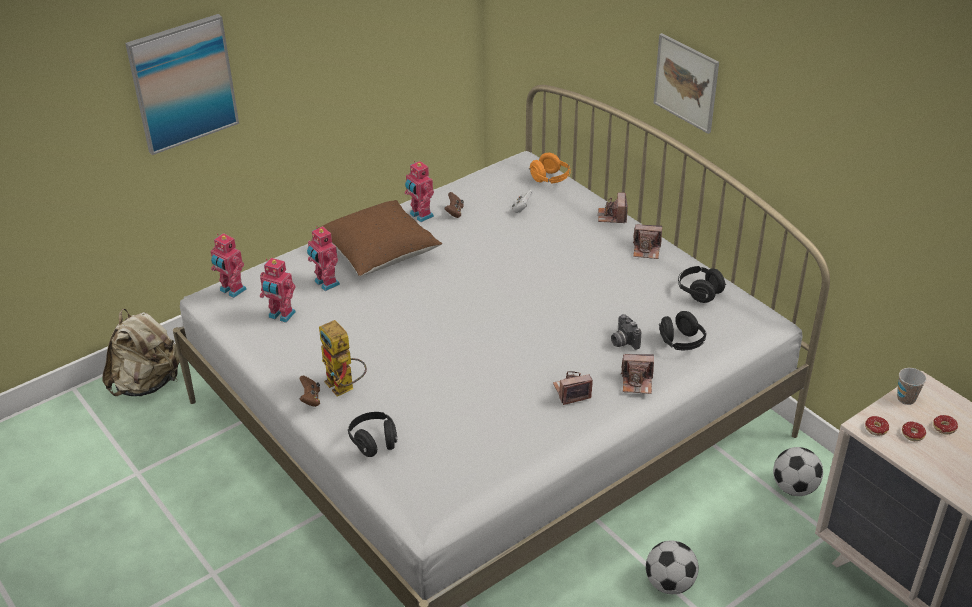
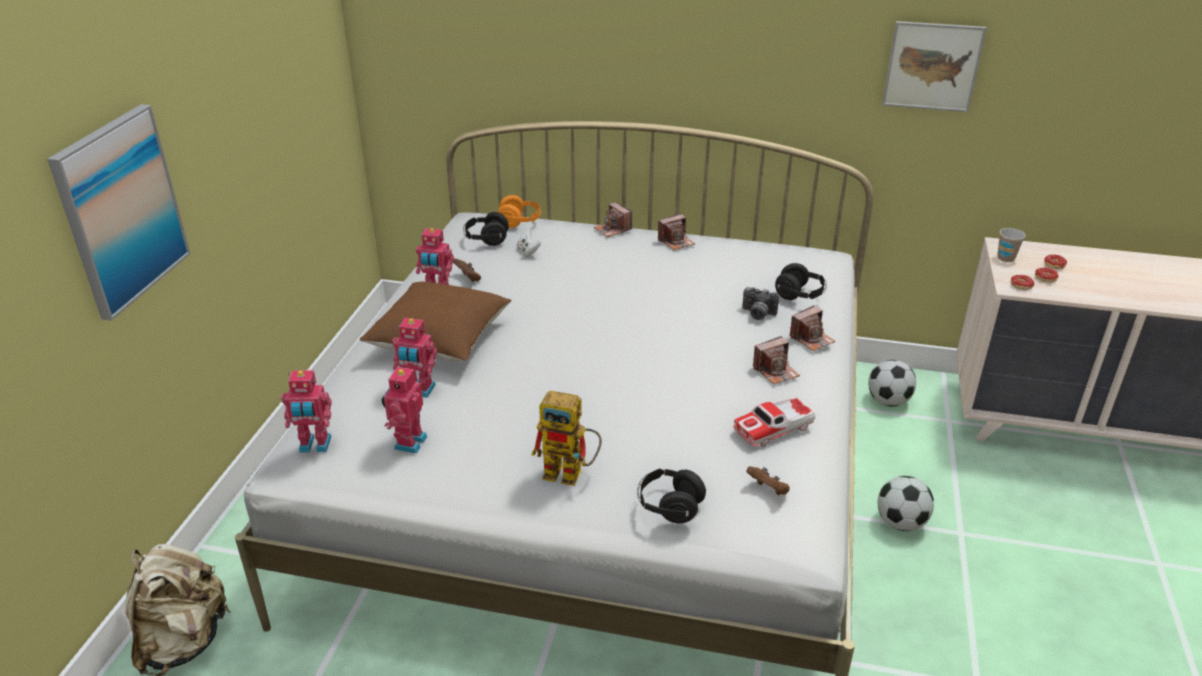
camera: 40 degrees left, 5 degrees down
toy robot [260,258,296,323] -> toy robot turned 120 degrees clockwise [382,364,428,453]
brown game controller [300,376,320,407] -> brown game controller moved to [746,466,790,495]
camera [553,371,593,405] -> camera turned 150 degrees counterclockwise [753,336,800,384]
picture [654,33,719,134] -> picture moved to [882,21,987,112]
black headphones [678,266,726,303] -> black headphones moved to [463,212,509,246]
none -> toy car [733,397,815,447]

